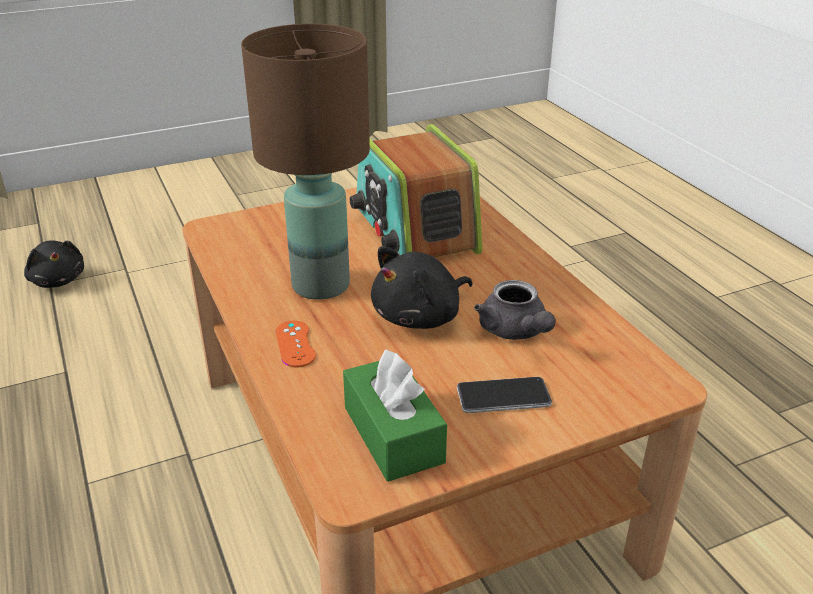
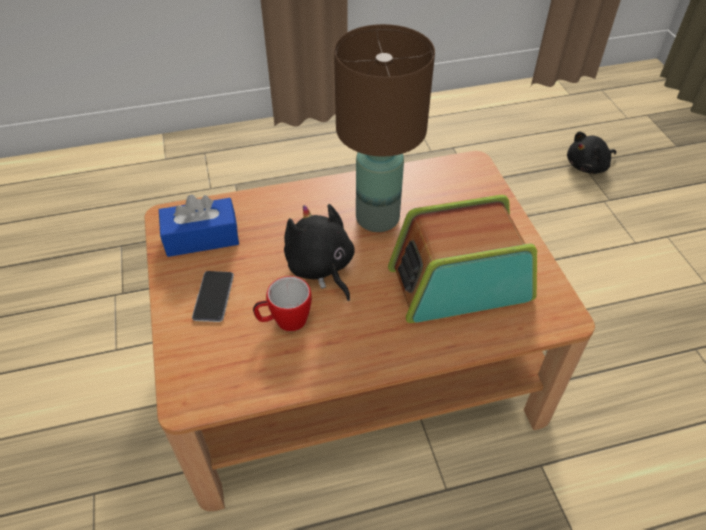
camera: 100 degrees right, 15 degrees up
orange game controller [276,320,316,368] -> none
green tissue box [343,349,447,482] -> blue tissue box [159,194,239,257]
grey teapot [474,280,556,340] -> mug [253,276,312,331]

